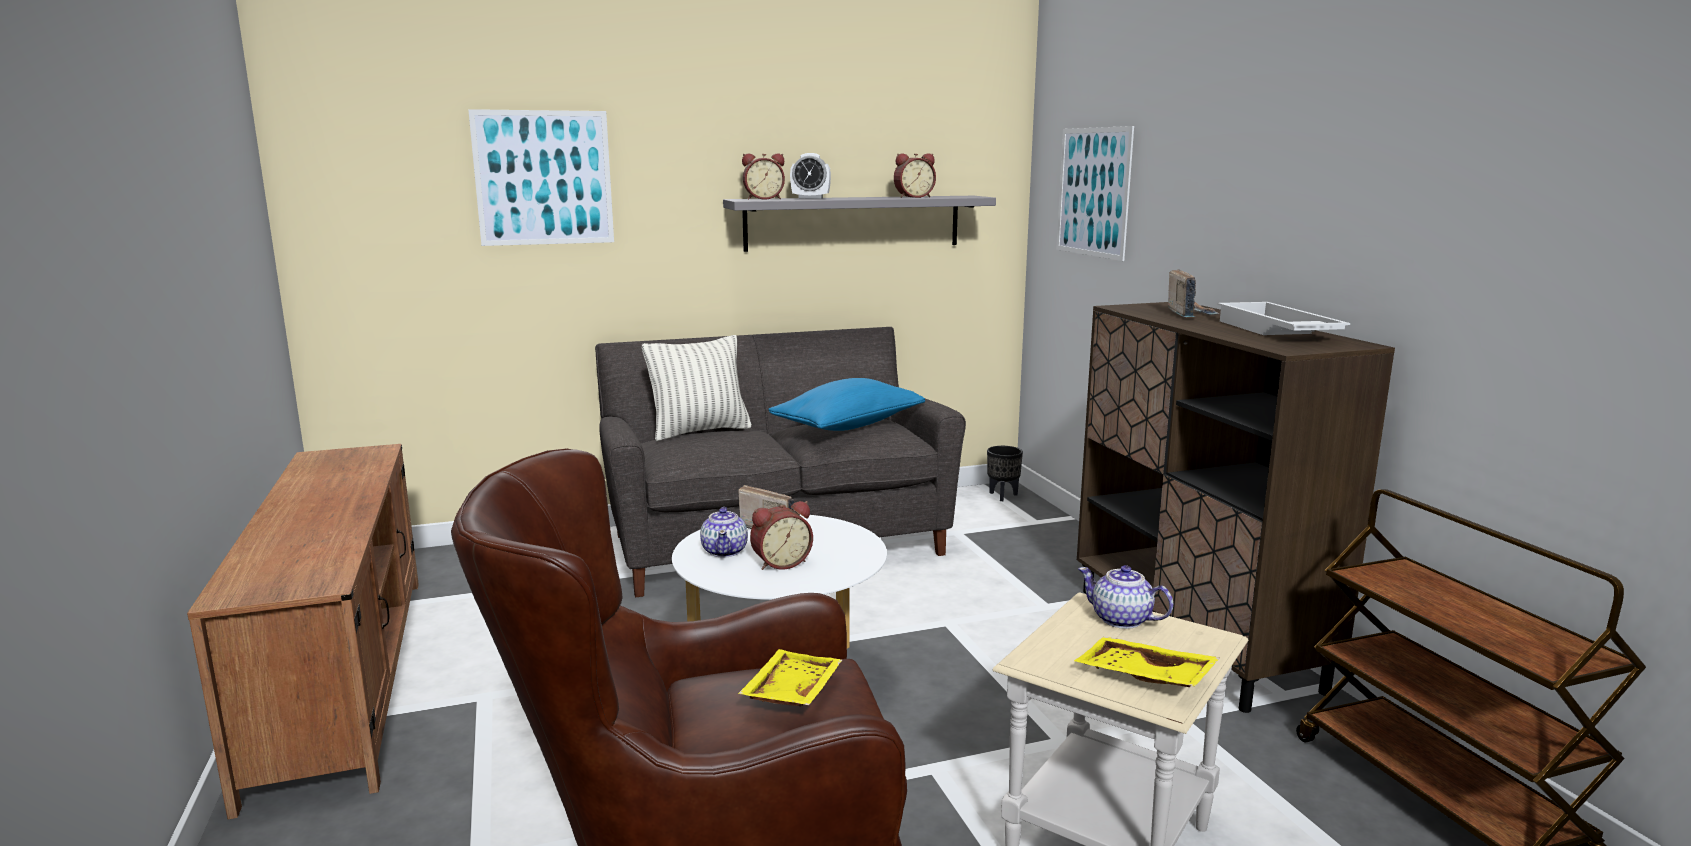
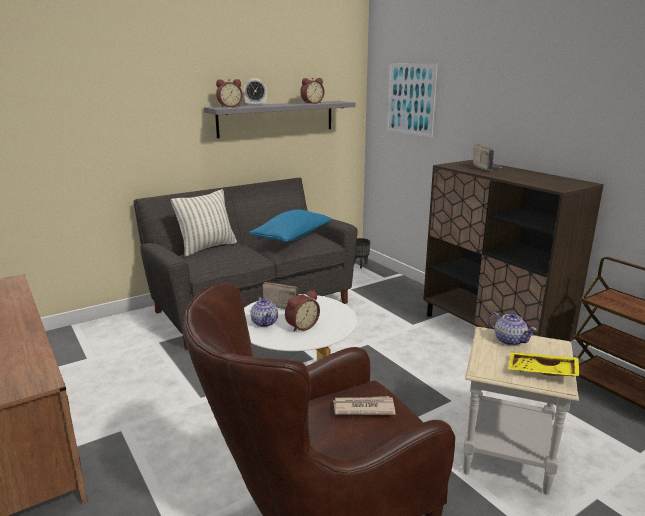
camera: 15 degrees left, 5 degrees up
picture [468,109,614,246] -> none
yellow tray [738,649,842,706] -> newspaper [333,396,396,415]
teapot [1078,565,1173,629] -> teapot turned 150 degrees counterclockwise [489,312,537,346]
white tray [1217,302,1350,335] -> none

